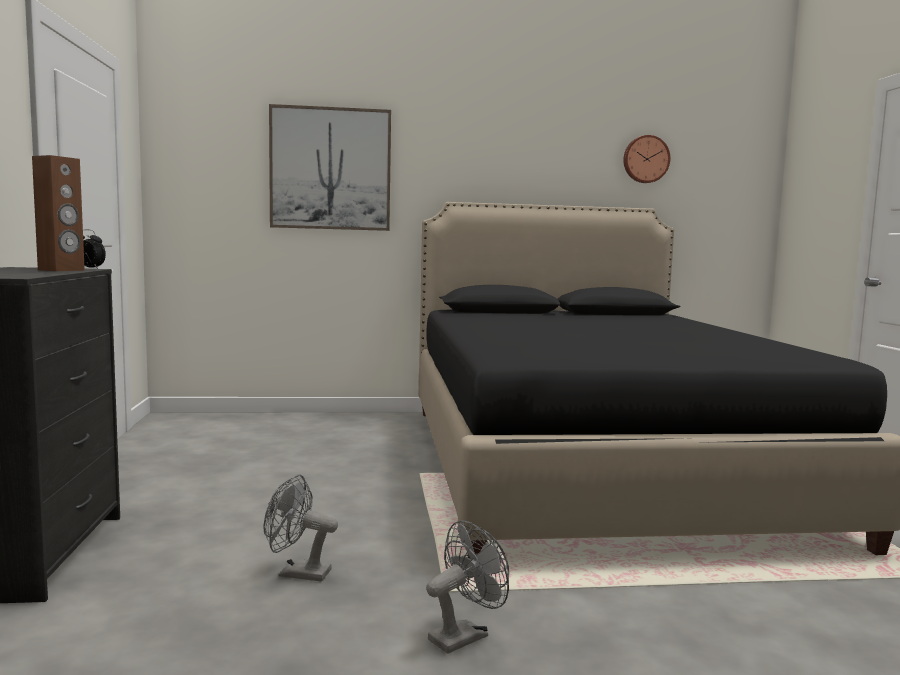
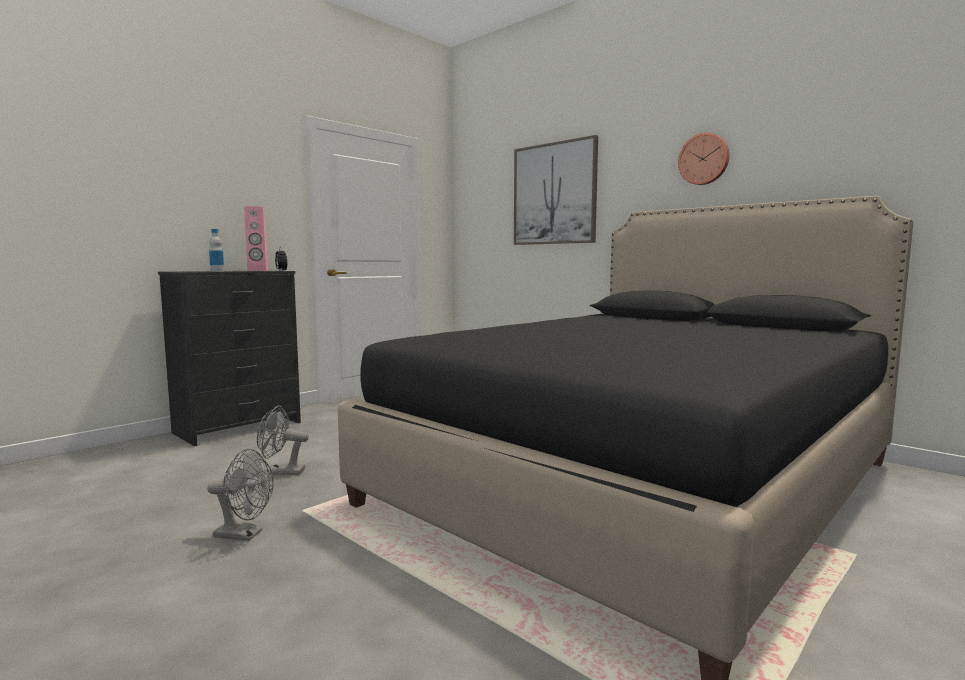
camera: 50 degrees right, 0 degrees up
brown speaker [32,155,85,271] -> pink speaker [244,206,268,271]
grey fan [264,475,338,581] -> grey fan turned 60 degrees counterclockwise [257,405,309,475]
wall clock [623,135,670,183] -> wall clock moved to [678,133,730,185]
none -> bottle [209,229,224,272]

